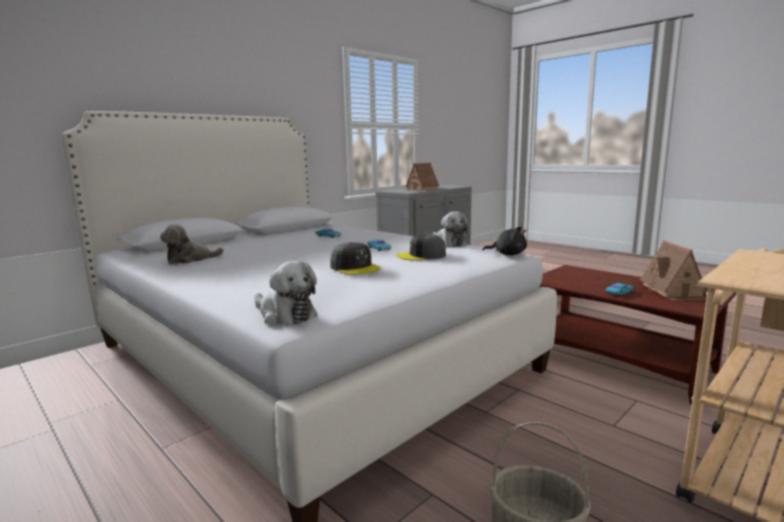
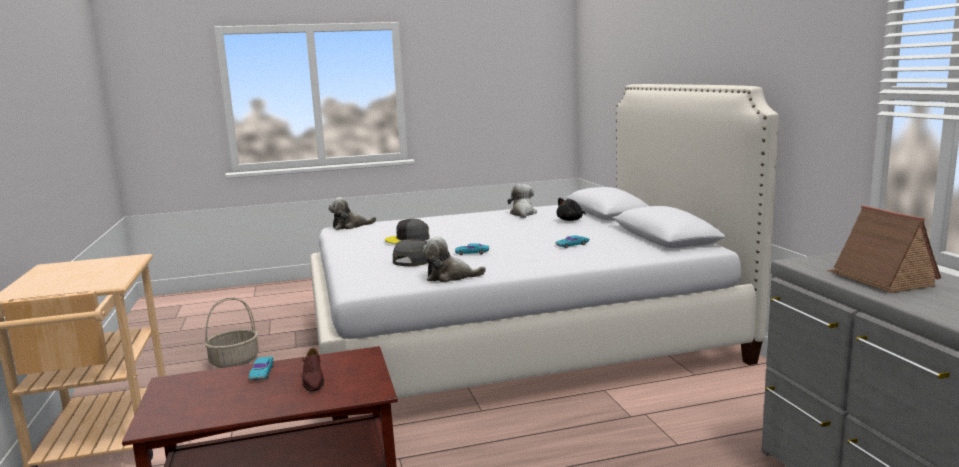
camera: 120 degrees right, 0 degrees up
black plush toy [482,227,527,255] -> black plush toy moved to [557,198,586,221]
toy house [640,240,707,301] -> none
none -> brown shoe [302,348,324,392]

